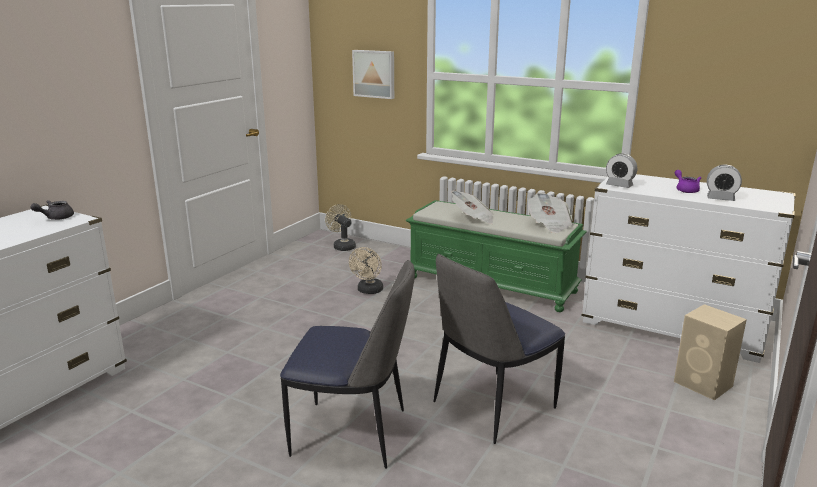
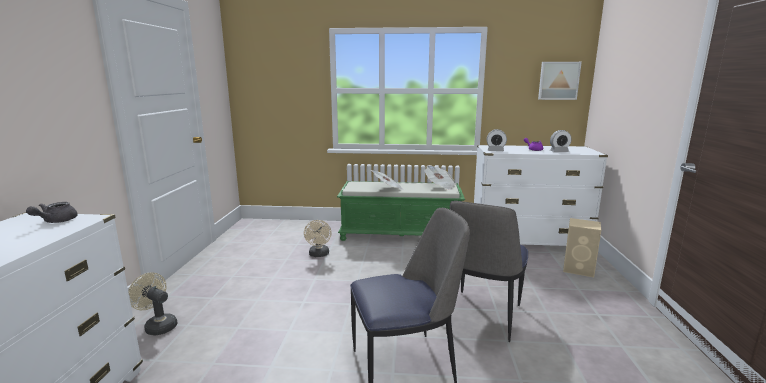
camera: 25 degrees left, 5 degrees down
beige fan [325,204,356,251] -> beige fan moved to [128,272,178,336]
picture [352,50,394,99] -> picture moved to [538,62,582,100]

